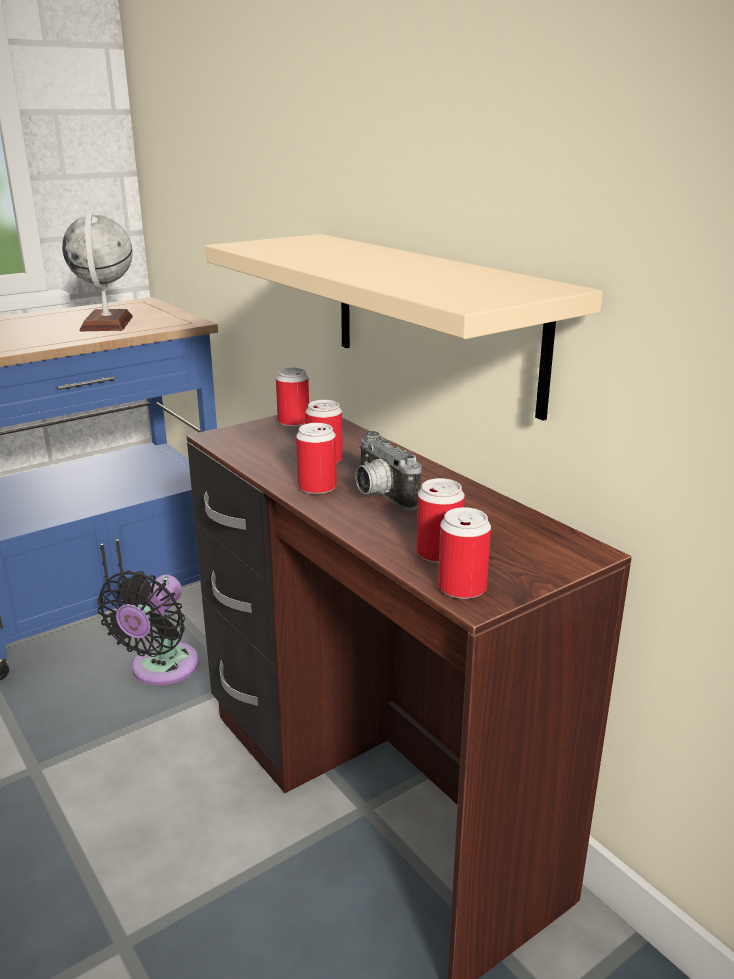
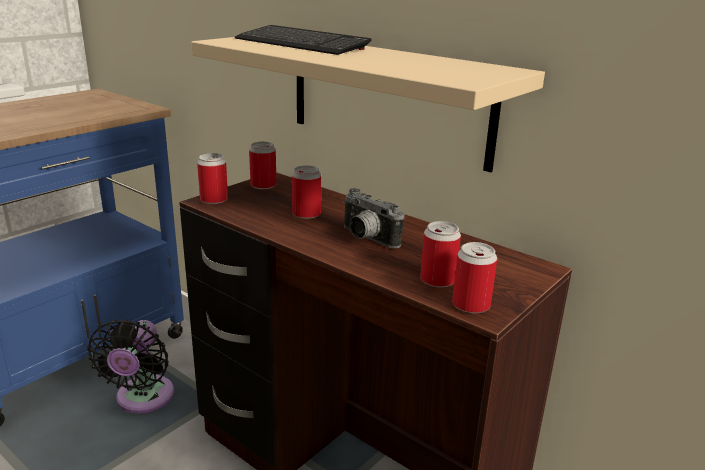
camera: 15 degrees left, 0 degrees up
globe [62,212,133,332] -> none
can [296,423,337,494] -> can moved to [197,153,228,204]
none -> keyboard [235,25,372,55]

